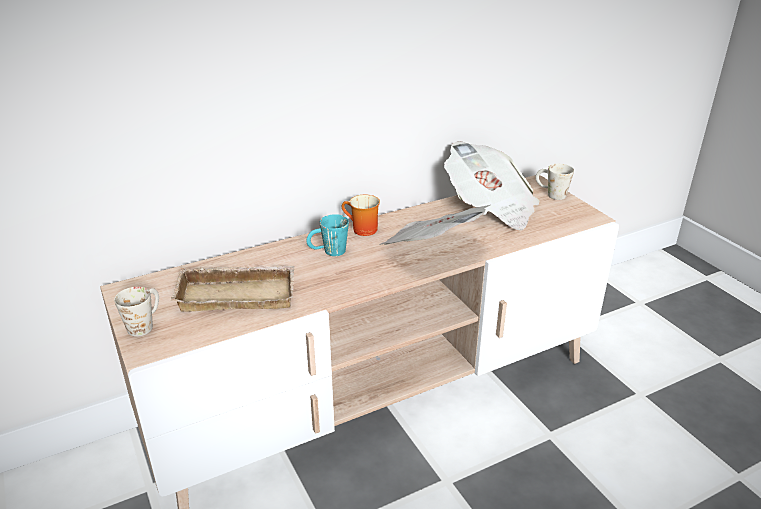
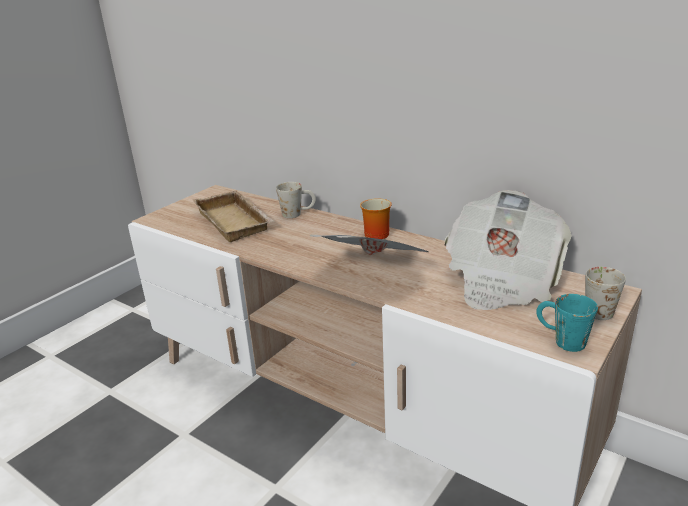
camera: 65 degrees right, 5 degrees down
white mug [114,287,159,337] -> white mug moved to [276,182,316,218]
turquoise mug [306,214,349,256] -> turquoise mug moved to [536,294,598,352]

